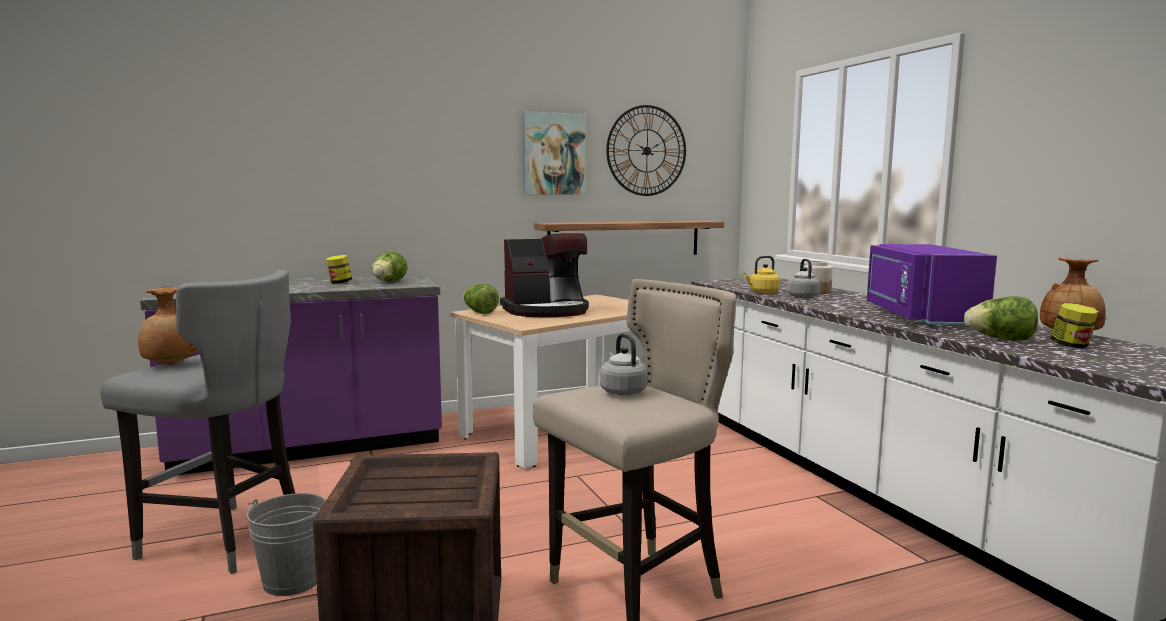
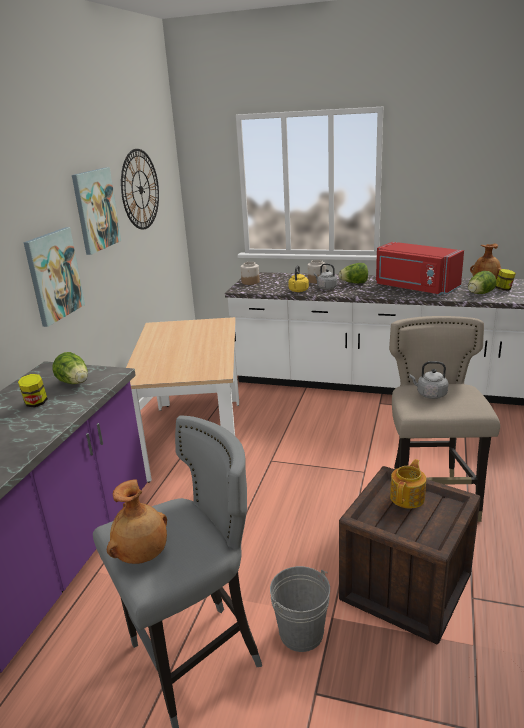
camera: 50 degrees left, 15 degrees up
lettuce [463,284,499,314] -> lettuce moved to [339,263,368,284]
coffee machine [500,233,589,317] -> none
shelf [534,221,724,255] -> none
purple microwave [867,244,997,328] -> red microwave [376,242,464,295]
none -> picture [24,227,85,327]
none -> jar [241,262,260,285]
none -> teapot [390,459,426,509]

